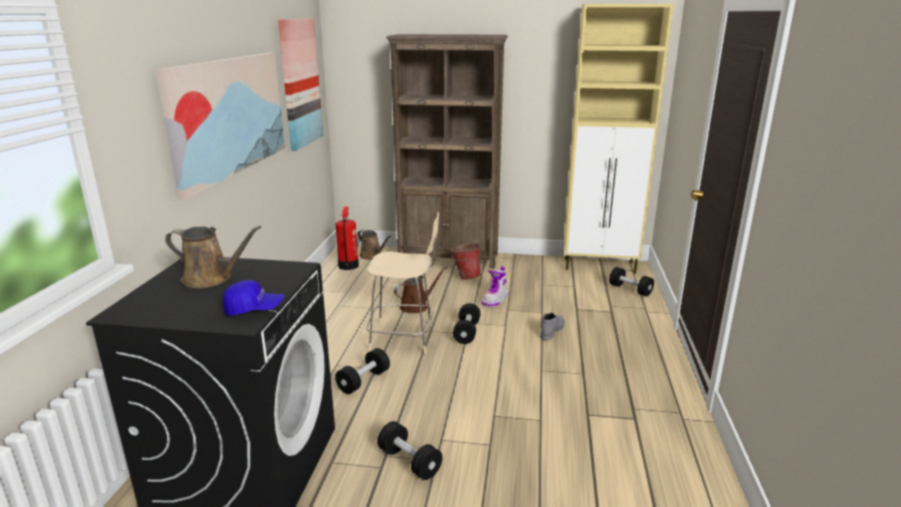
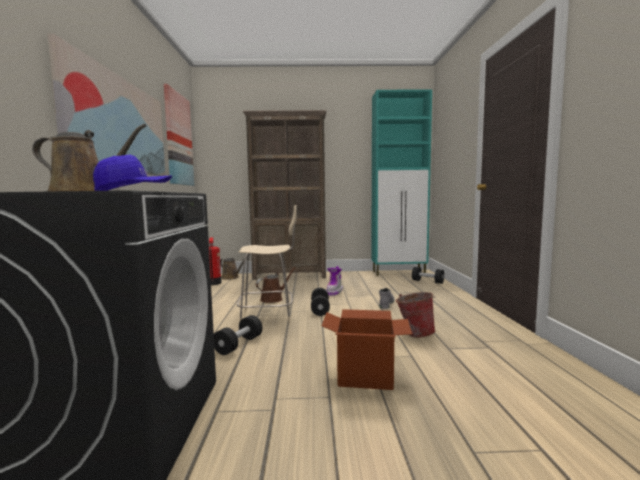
camera: 10 degrees left, 15 degrees down
black dumbbell [377,421,443,480] -> none
bucket [450,243,482,280] -> bucket moved to [396,292,435,338]
beige cabinet [564,4,674,274] -> turquoise cabinet [371,89,432,276]
none -> cardboard box [322,309,412,390]

